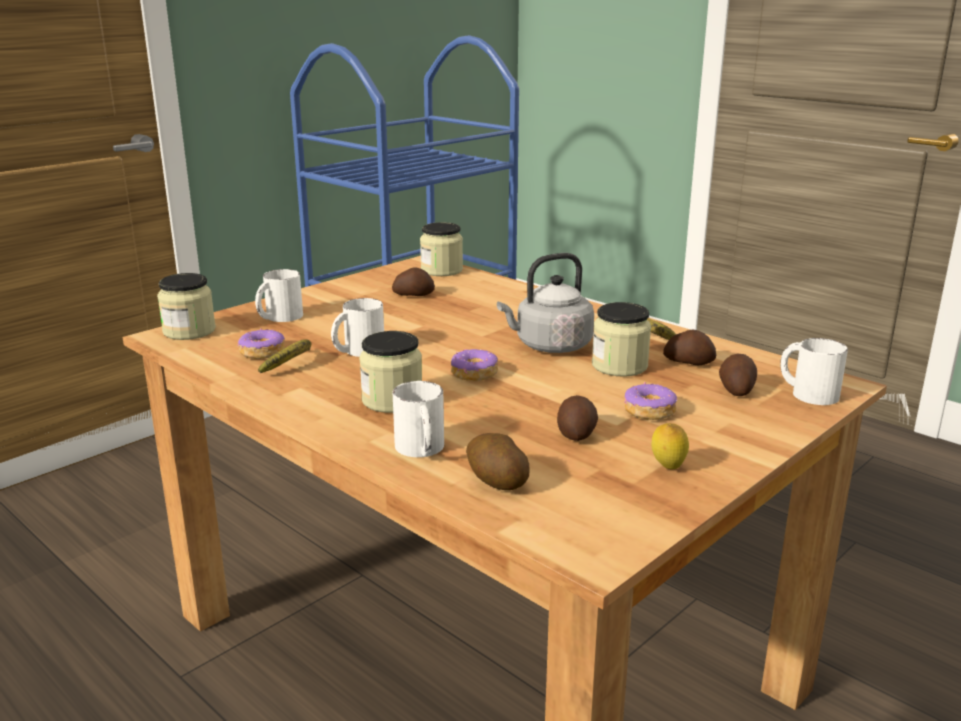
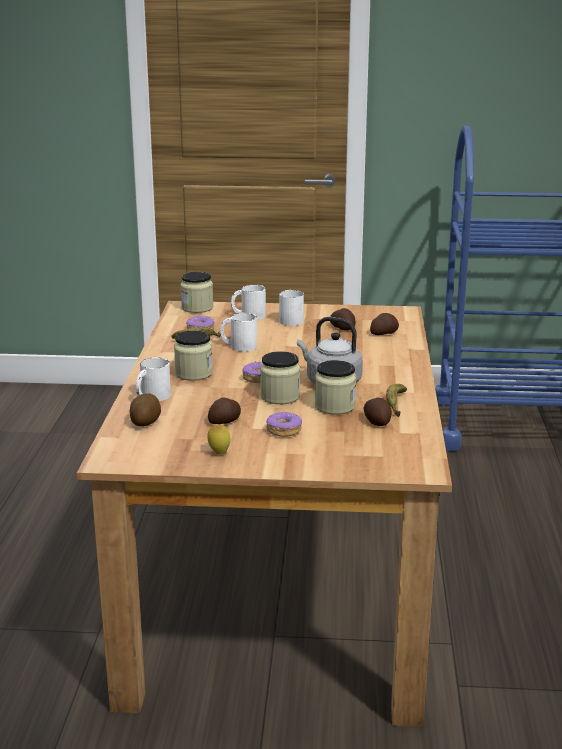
camera: 50 degrees right, 0 degrees up
jar [420,222,463,276] -> jar moved to [260,351,300,404]
potato [719,354,757,396] -> potato moved to [370,313,399,335]
white mug [780,338,848,405] -> white mug moved to [279,290,304,326]

